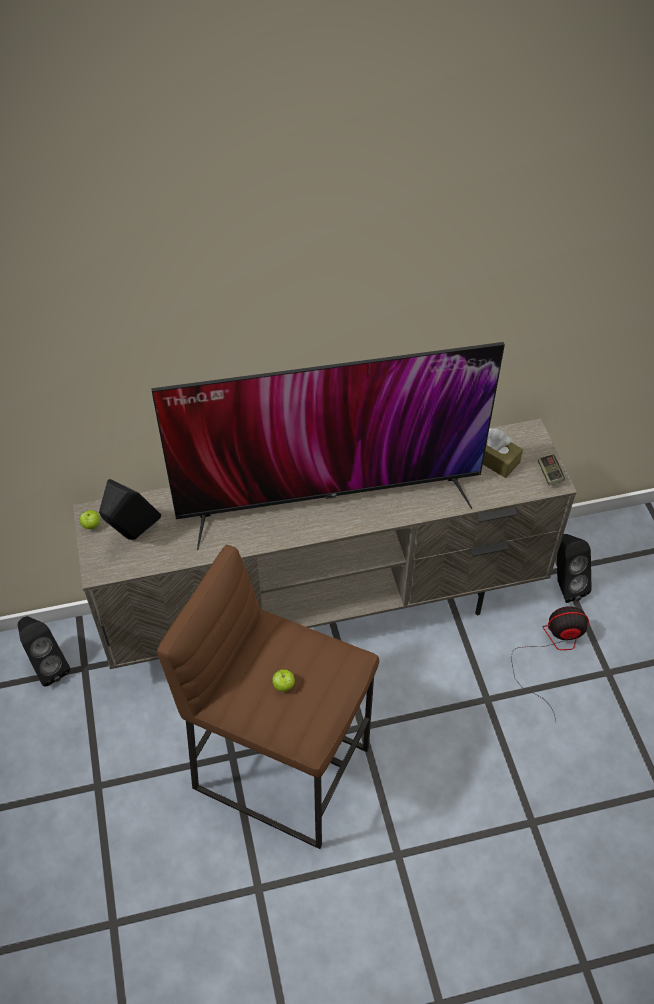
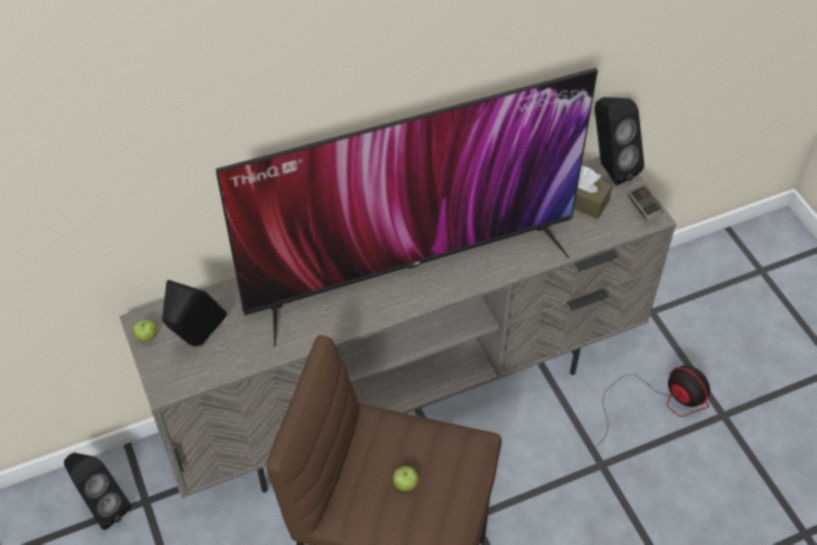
camera: 10 degrees left, 0 degrees up
fan [511,606,589,721] -> fan turned 60 degrees clockwise [595,365,710,447]
black speaker [557,534,592,603] -> black speaker moved to [595,97,644,185]

